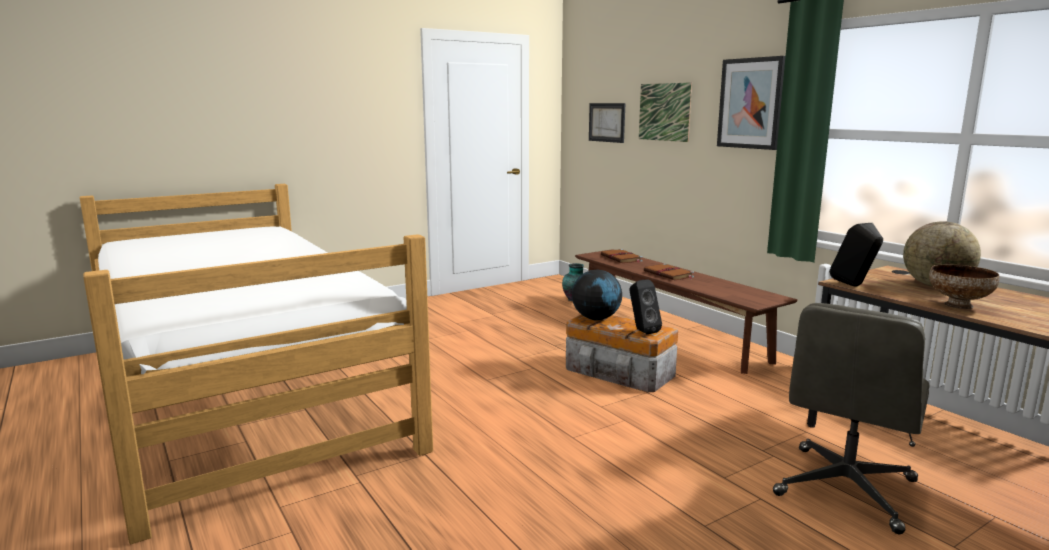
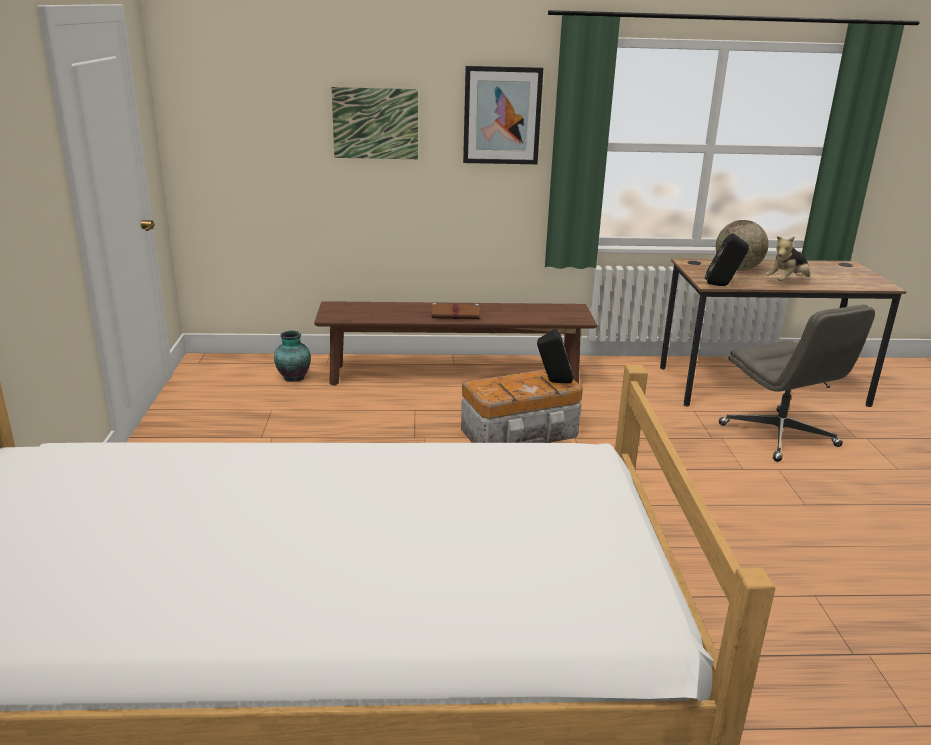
camera: 60 degrees left, 10 degrees up
globe [572,270,622,321] -> none
picture [589,103,625,143] -> none
brown book [601,249,643,263] -> none
bowl [929,264,1000,309] -> plush toy [765,236,810,281]

